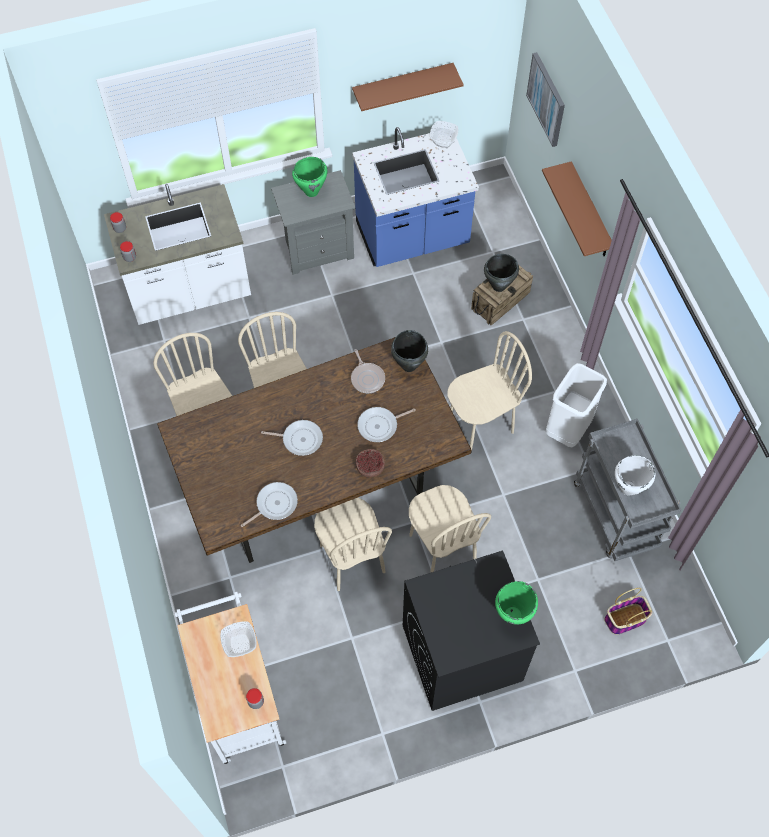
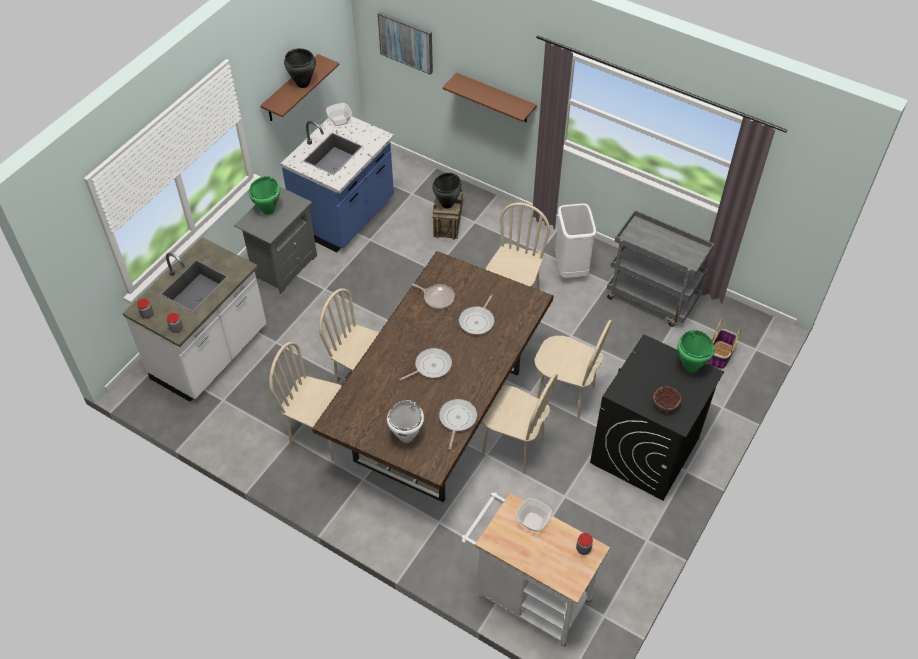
camera: 40 degrees left, 10 degrees down
bowl [356,449,385,477] -> bowl moved to [653,386,682,413]
black cooking pot [391,330,428,372] -> black cooking pot moved to [284,48,316,88]
white cooking pot [615,455,655,496] -> white cooking pot moved to [387,400,424,443]

